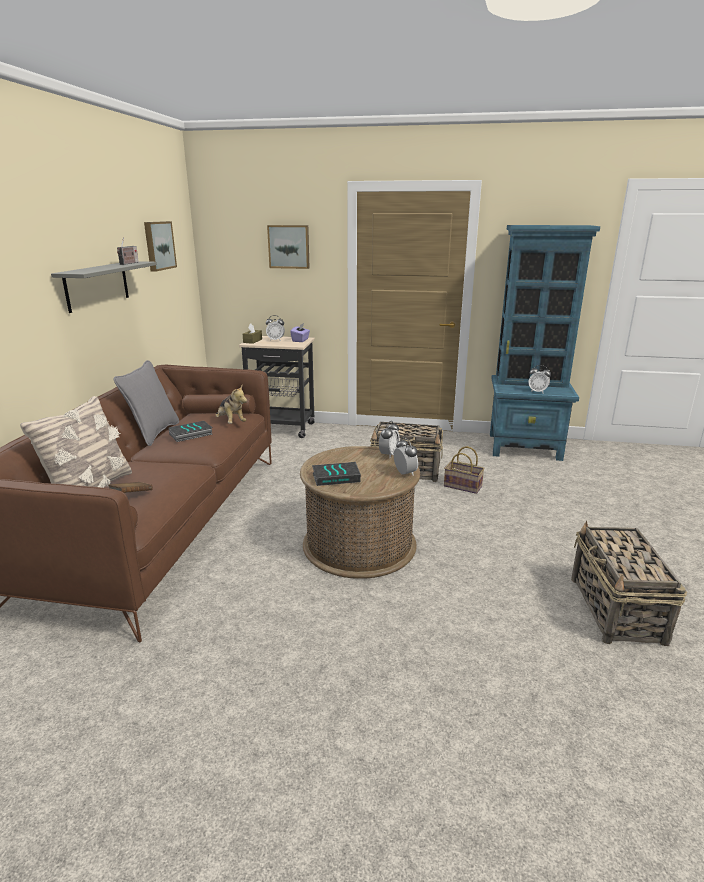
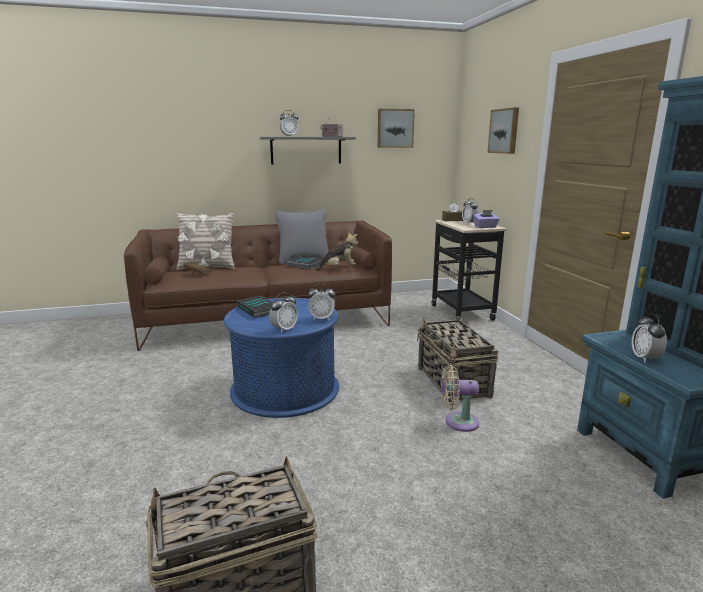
camera: 65 degrees right, 5 degrees down
plush toy [215,386,247,424] -> plush toy turned 135 degrees counterclockwise [315,232,358,271]
brown coffee table [300,446,420,579] -> blue coffee table [224,298,339,418]
basket [444,446,485,494] -> beige fan [441,365,479,432]
none -> alarm clock [280,110,299,137]

